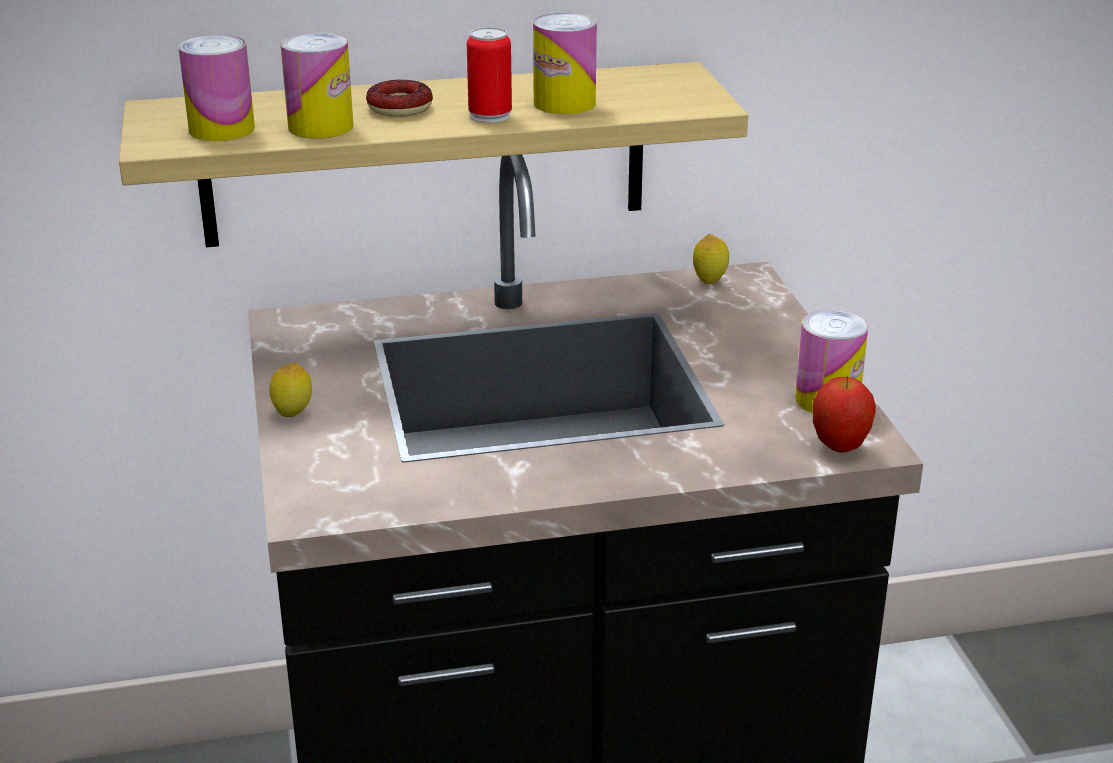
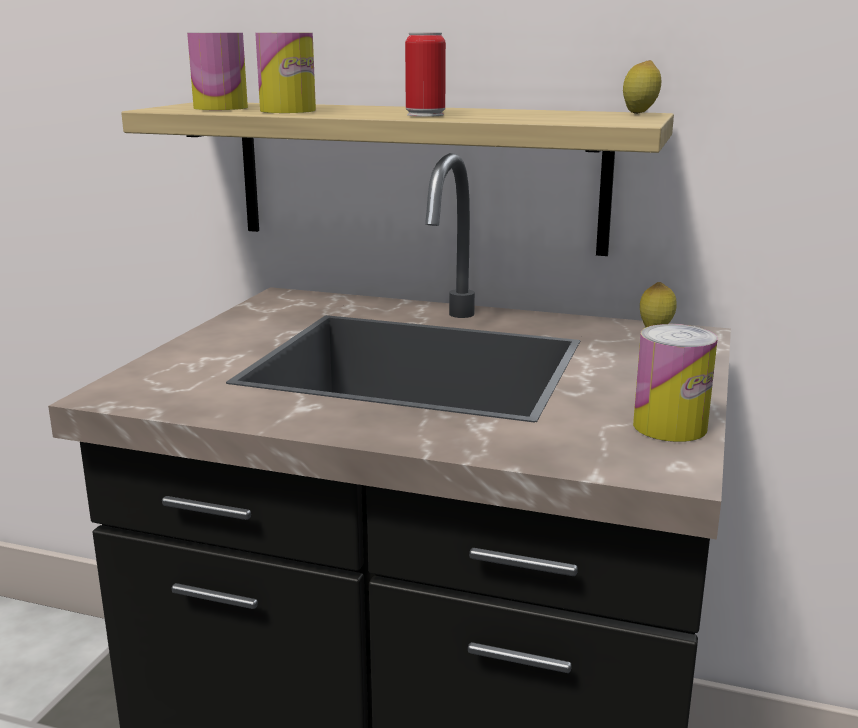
camera: 30 degrees right, 10 degrees down
lemon [269,362,312,417] -> lemon moved to [623,60,661,114]
donut [366,80,433,117] -> none
can [533,13,597,114] -> none
apple [813,376,876,453] -> none

